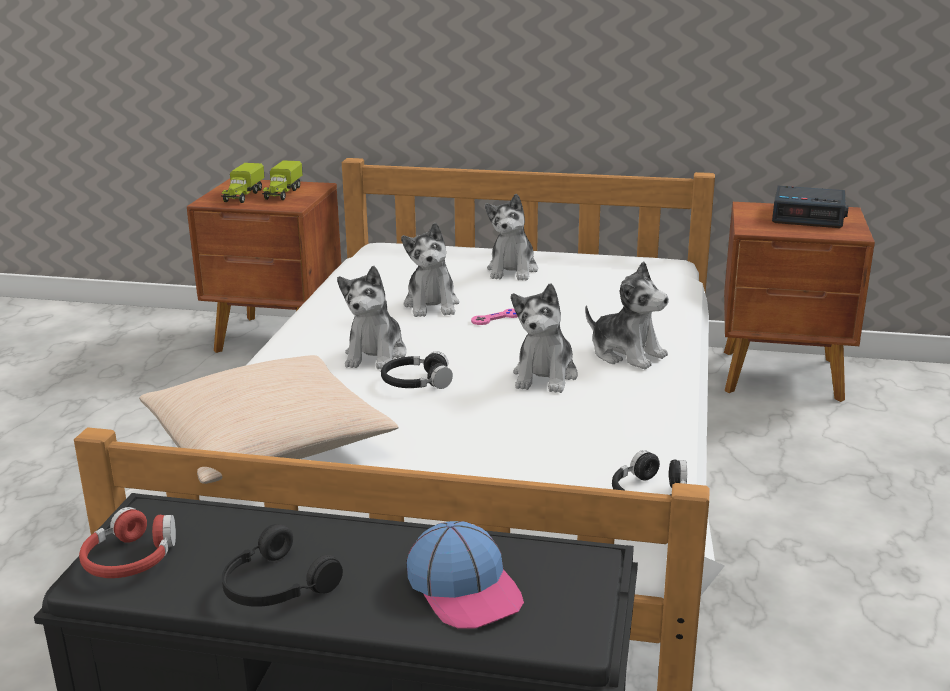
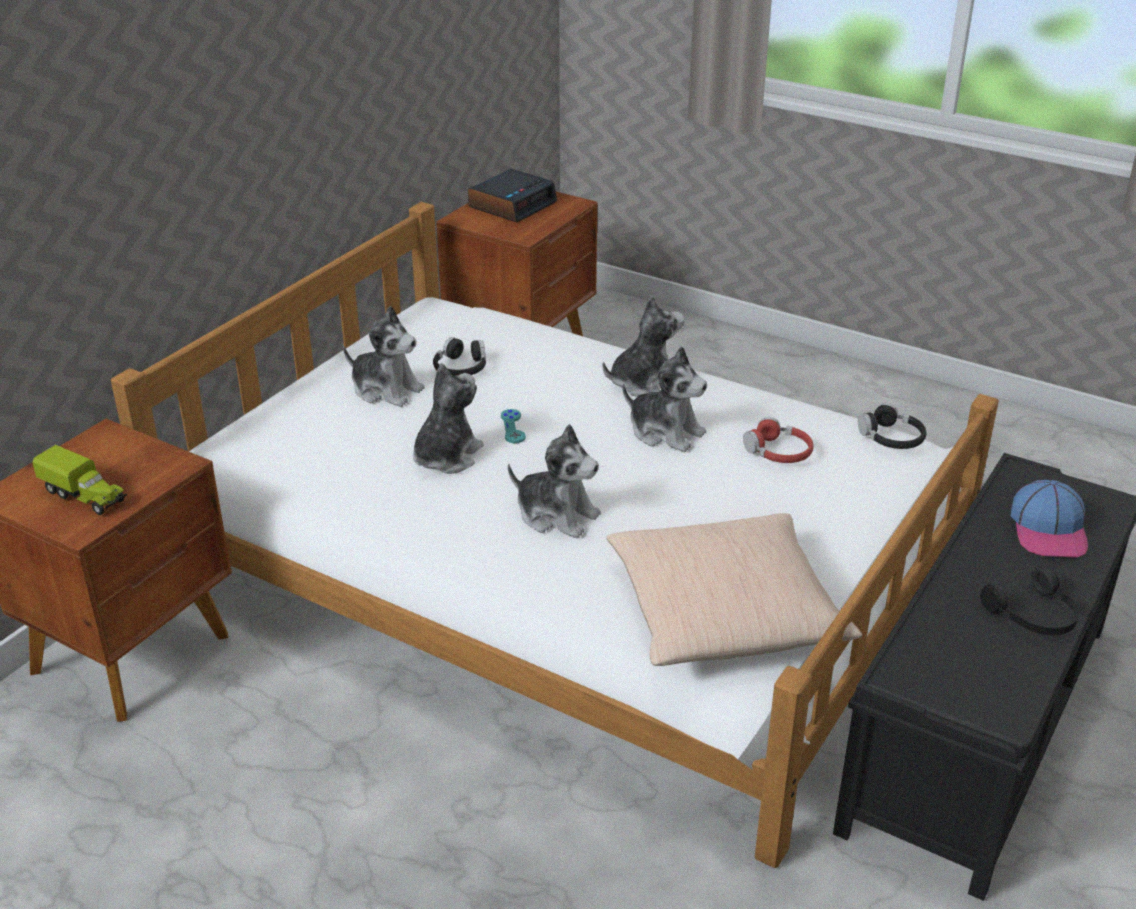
camera: 70 degrees left, 10 degrees up
red headphones [79,507,176,578] -> red headphones moved to [743,417,814,463]
toy truck [262,160,303,200] -> none
black headphones [381,351,453,389] -> black headphones moved to [433,337,486,375]
plush toy [401,222,459,317] -> plush toy turned 75 degrees counterclockwise [413,363,483,474]
cap [407,521,524,629] -> cap turned 105 degrees clockwise [1011,479,1088,558]
pink game controller [471,309,518,325] -> turquoise game controller [501,409,526,443]

